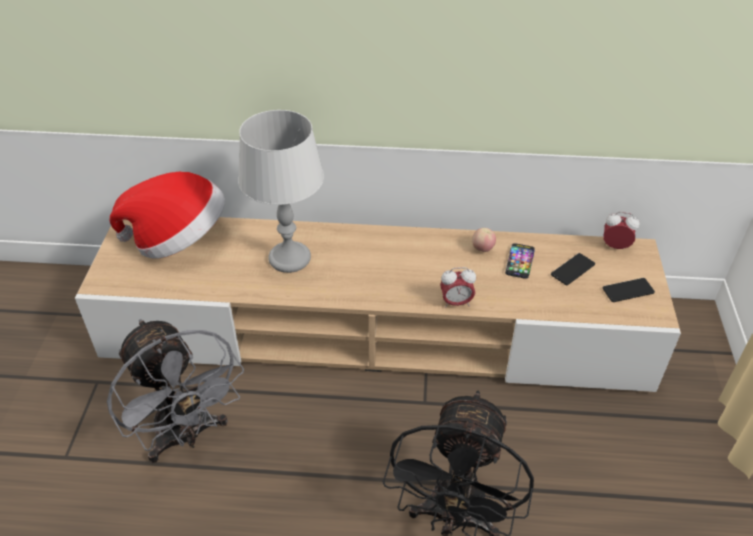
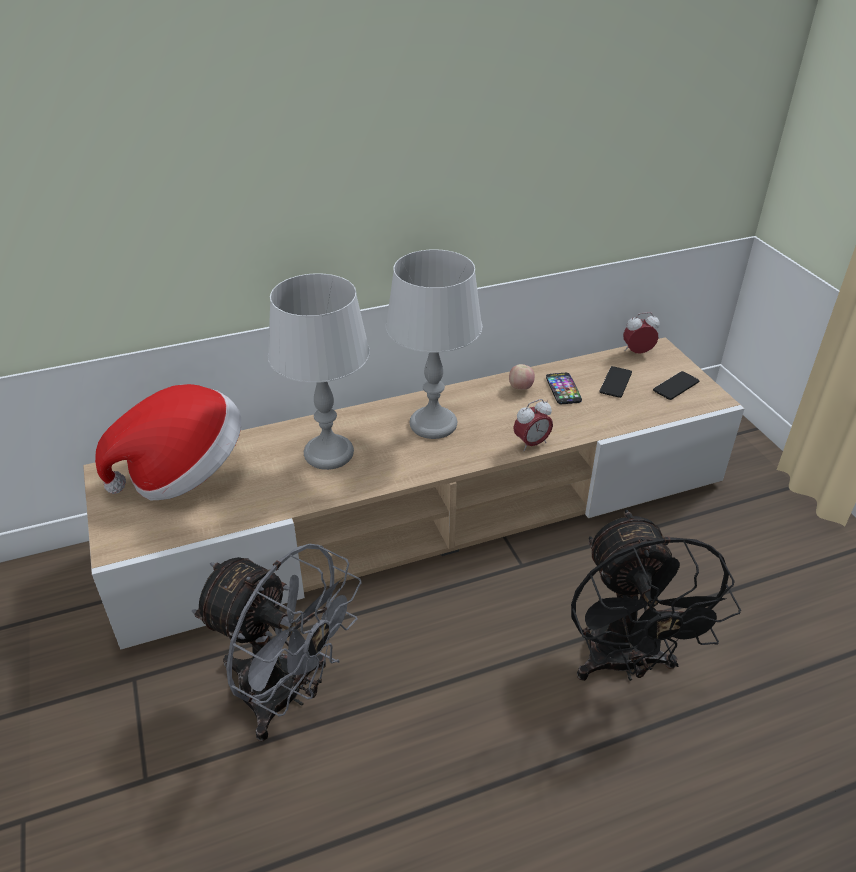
camera: 25 degrees left, 5 degrees down
none -> grey table lamp [386,249,482,439]

